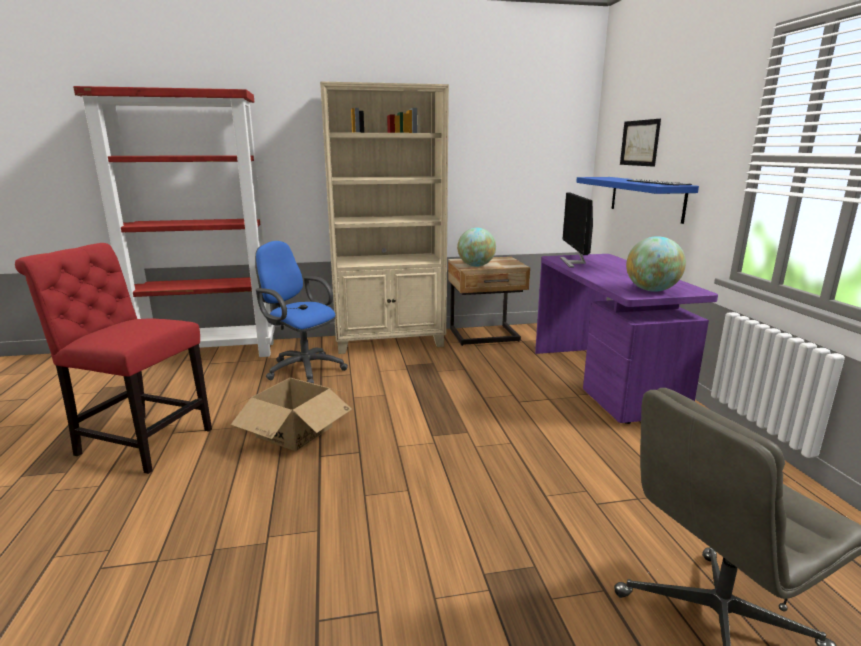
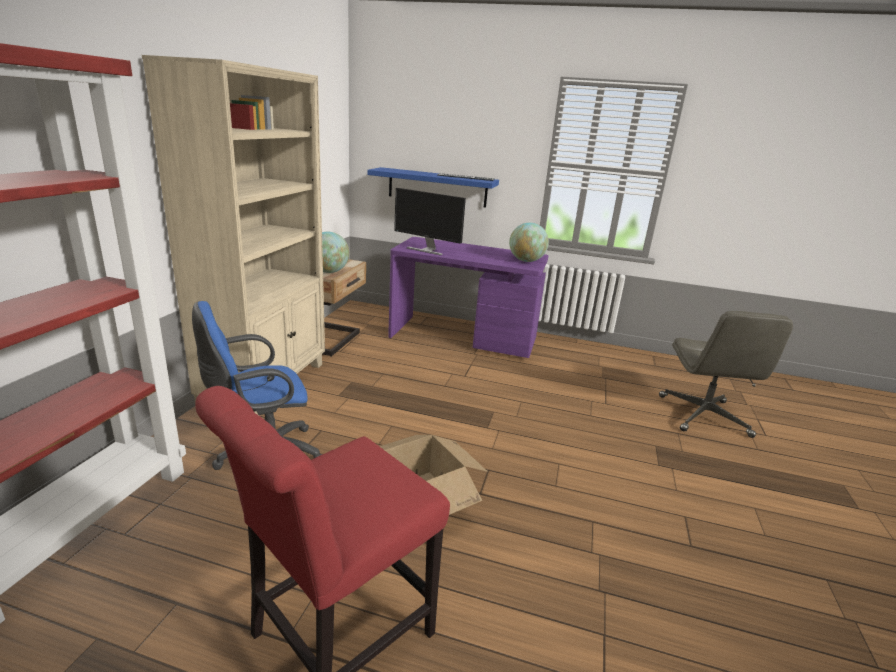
camera: 65 degrees left, 5 degrees up
picture [620,119,661,167] -> none

